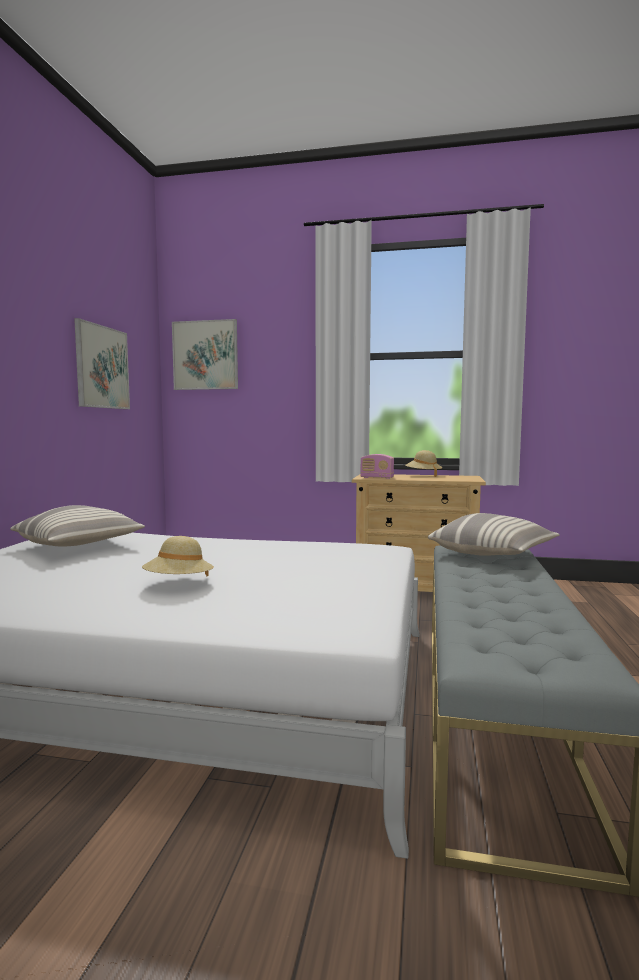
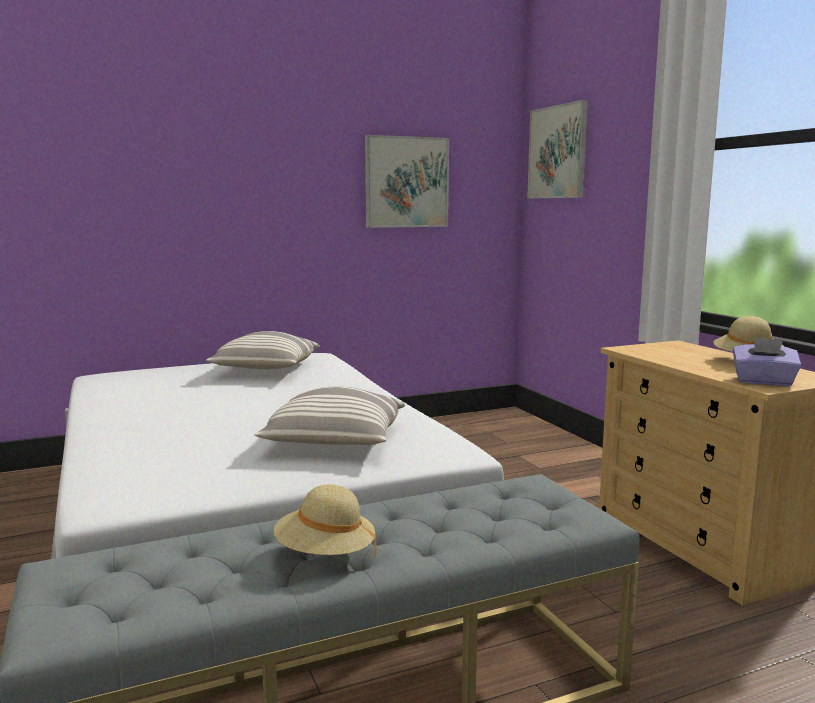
camera: 55 degrees right, 5 degrees up
beige hat [142,536,214,577] -> beige hat moved to [274,485,376,557]
radio [360,454,394,479] -> none
pillow [428,513,560,556] -> pillow moved to [255,386,405,445]
none -> purple tissue box [733,337,801,386]

